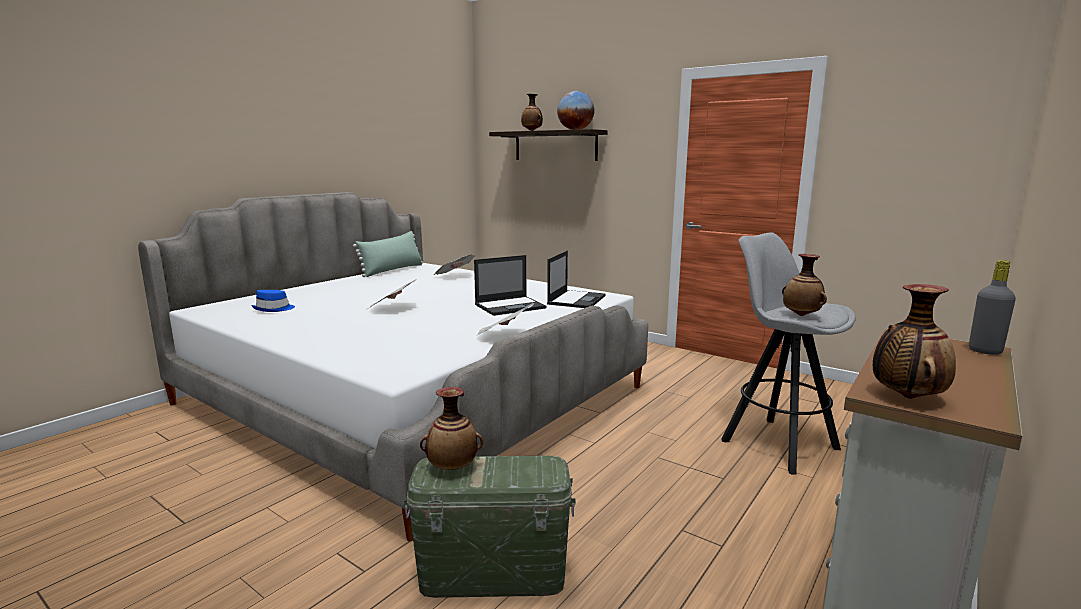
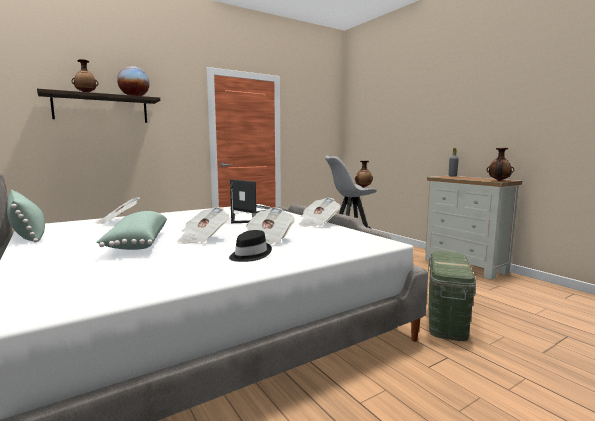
camera: 70 degrees left, 5 degrees down
blue hat [251,290,295,312] -> none
vase [420,387,483,470] -> none
none -> green pillow [96,211,167,250]
none -> black hat [229,230,272,262]
none -> newspaper [246,207,295,245]

